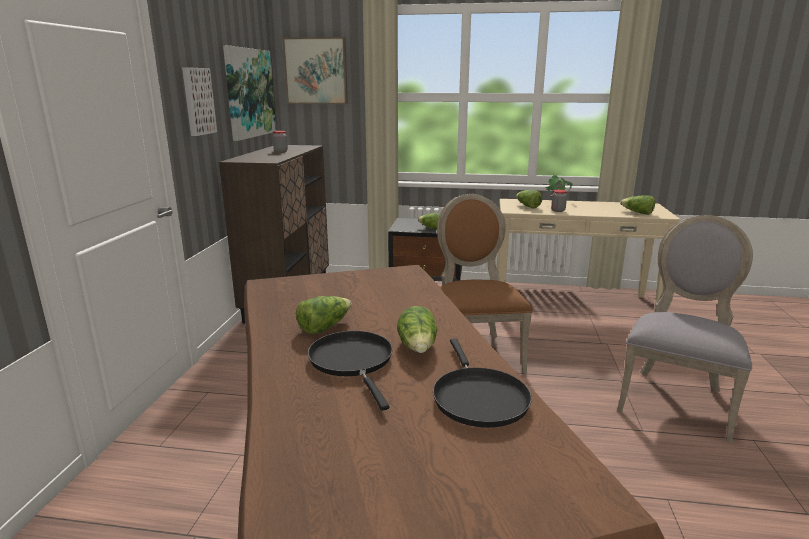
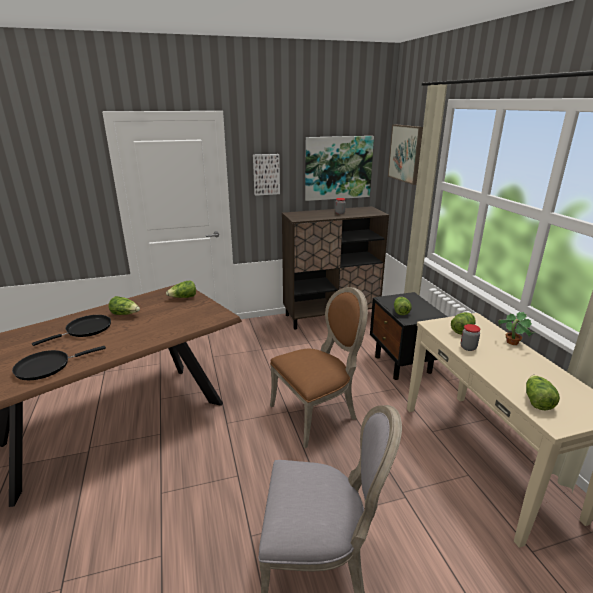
camera: 65 degrees right, 5 degrees up
lettuce [397,306,438,353] -> lettuce moved to [166,281,196,298]

